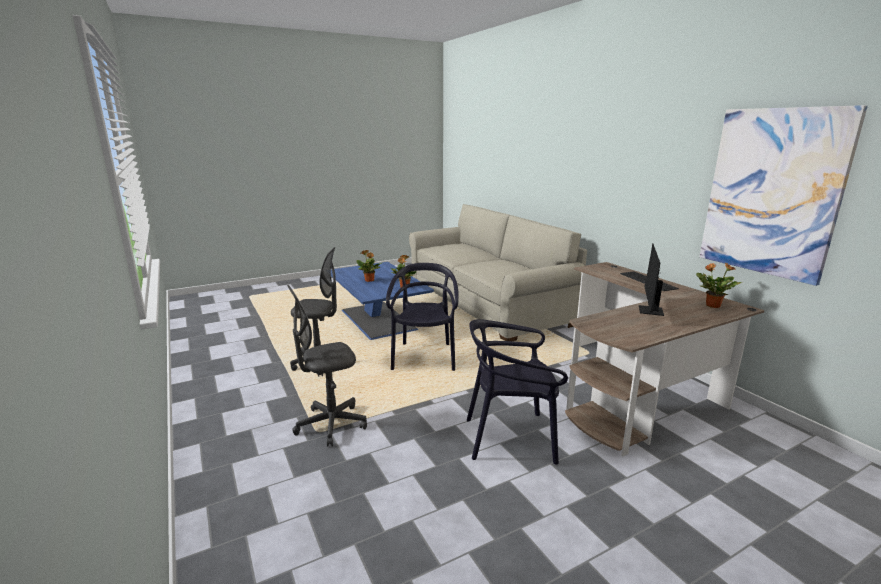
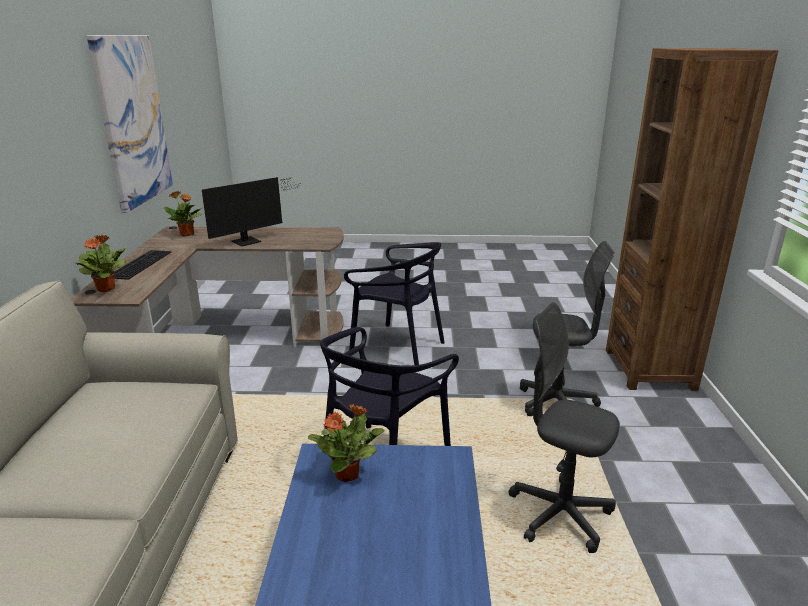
camera: 150 degrees left, 5 degrees up
potted plant [356,250,383,282] -> potted plant moved to [73,235,126,292]
none -> brown bookcase [606,48,778,391]

